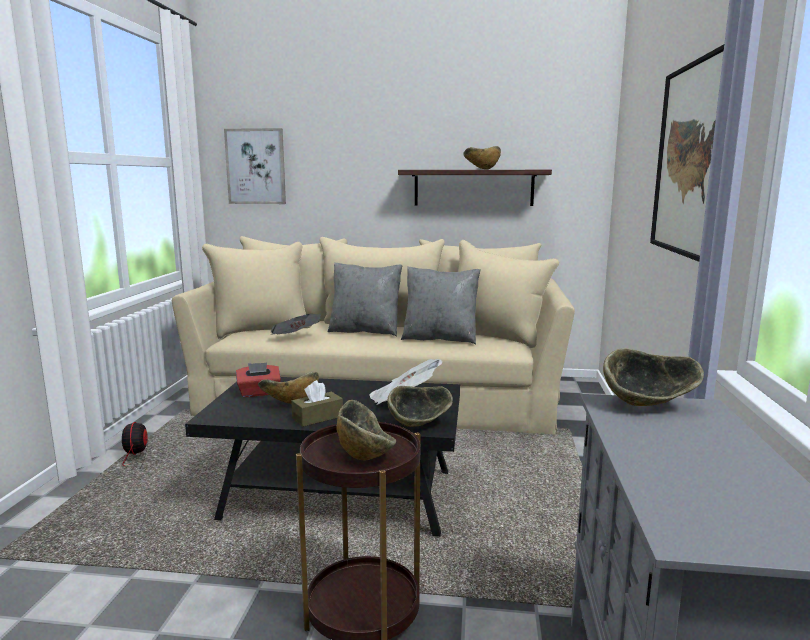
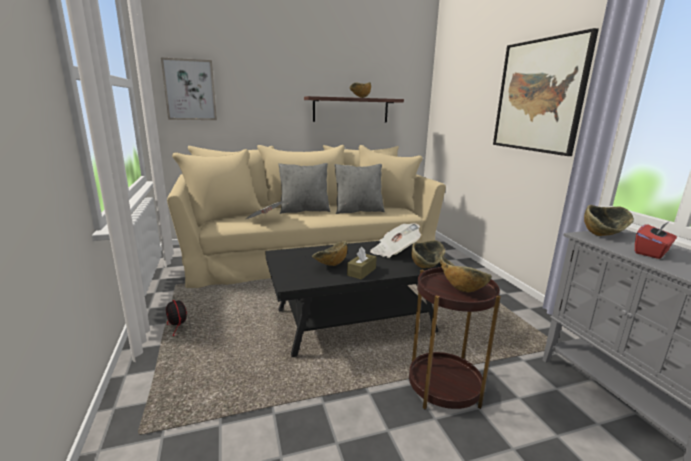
camera: 25 degrees left, 5 degrees up
red tissue box [236,363,281,397] -> red tissue box moved to [635,222,677,259]

